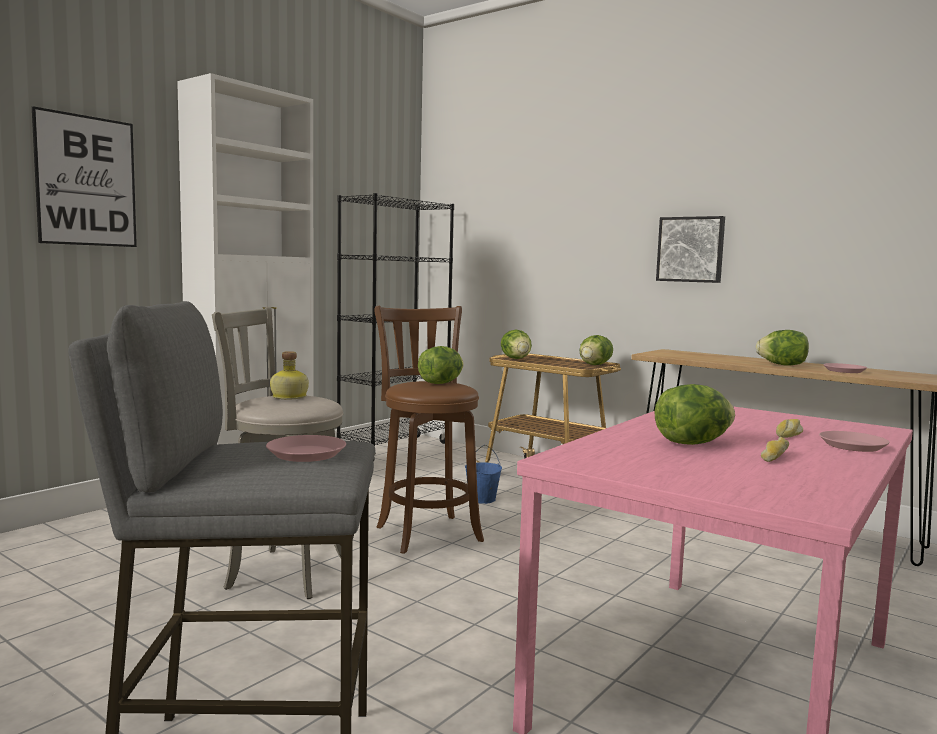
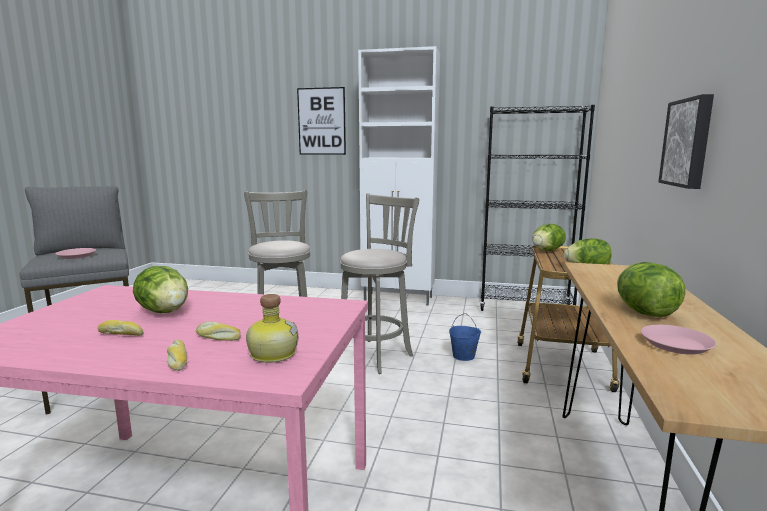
camera: 65 degrees right, 5 degrees up
bottle [270,351,309,399] -> bottle moved to [246,294,298,363]
brown stool [374,306,484,554] -> grey stool [340,193,419,374]
lettuce [418,346,464,384] -> none
pink plate [819,431,890,452] -> bread [167,339,187,371]

